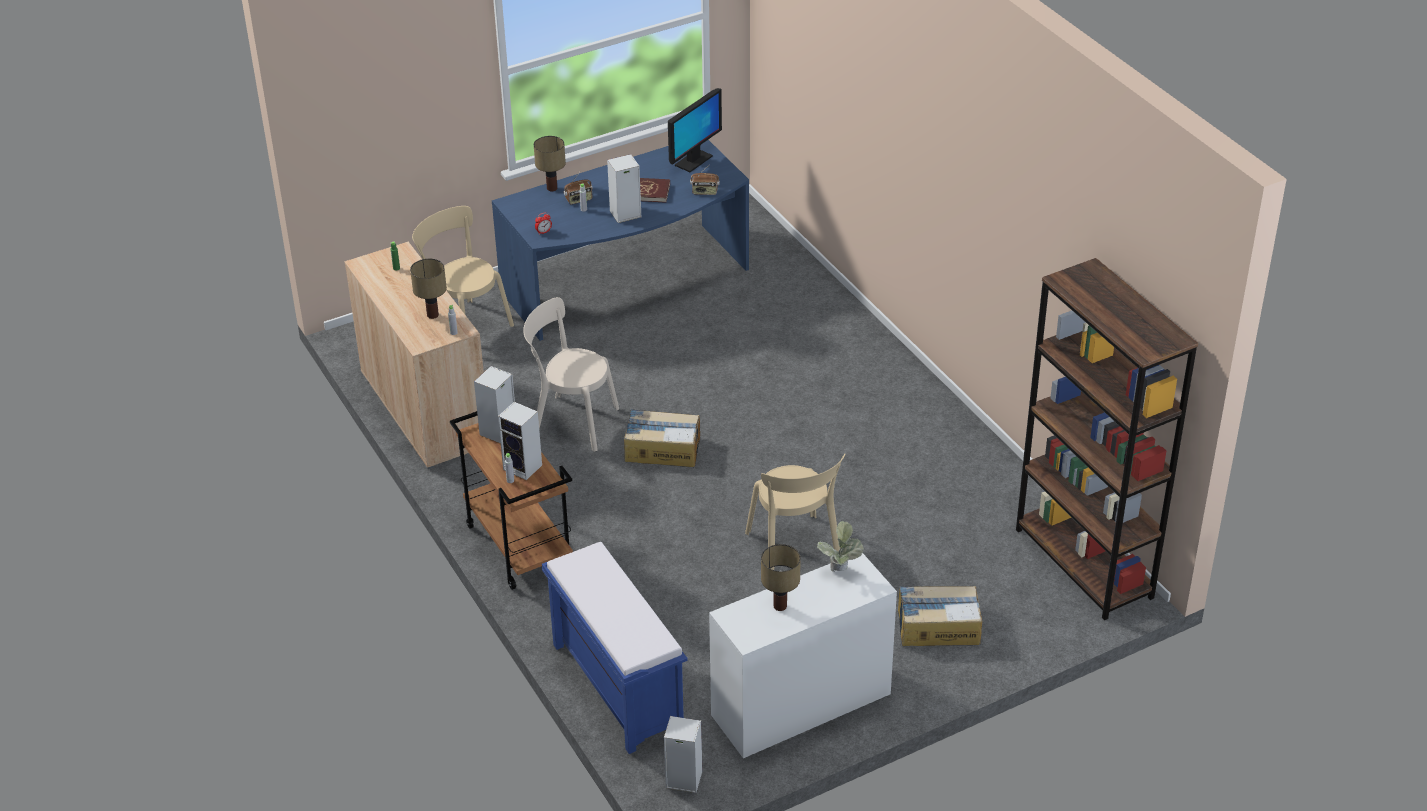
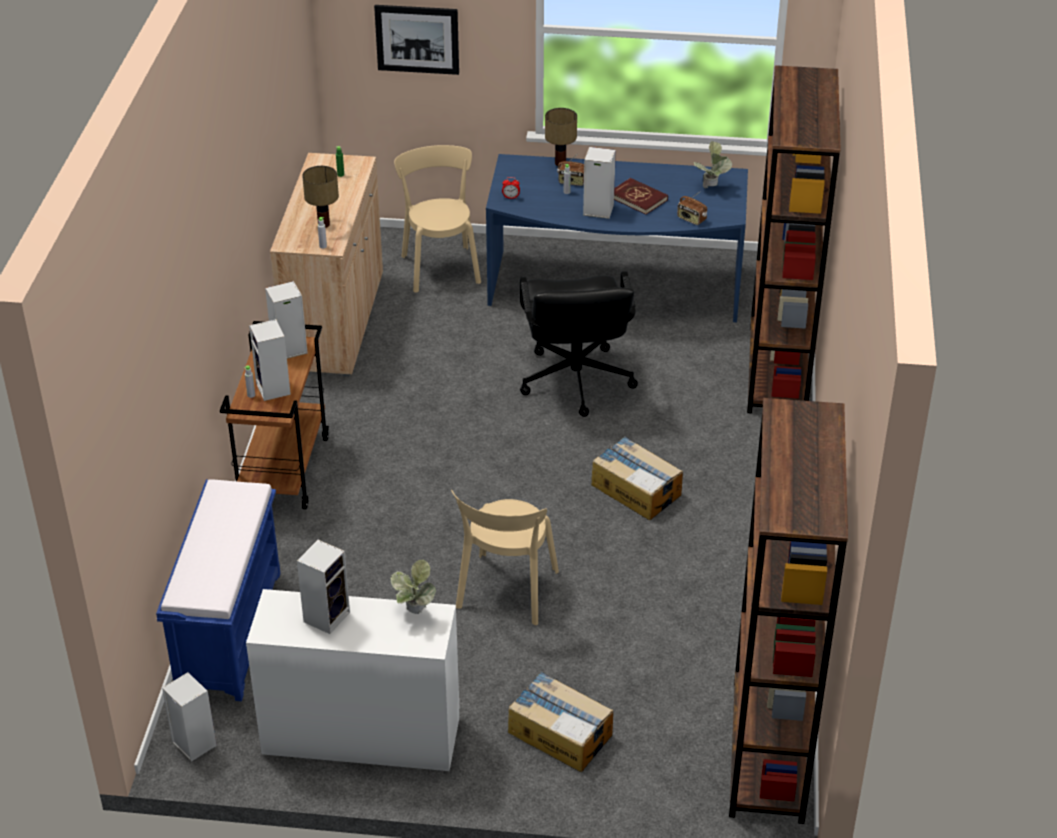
camera: 35 degrees right, 0 degrees up
beige chair [523,297,619,452] -> none
cardboard box [624,409,700,467] -> cardboard box moved to [591,436,683,520]
monitor [668,88,722,172] -> potted plant [694,141,732,189]
table lamp [761,544,801,611] -> speaker [297,540,350,634]
none -> picture [374,5,459,75]
none -> black office chair [520,271,638,417]
none -> brown bookcase [747,65,840,414]

